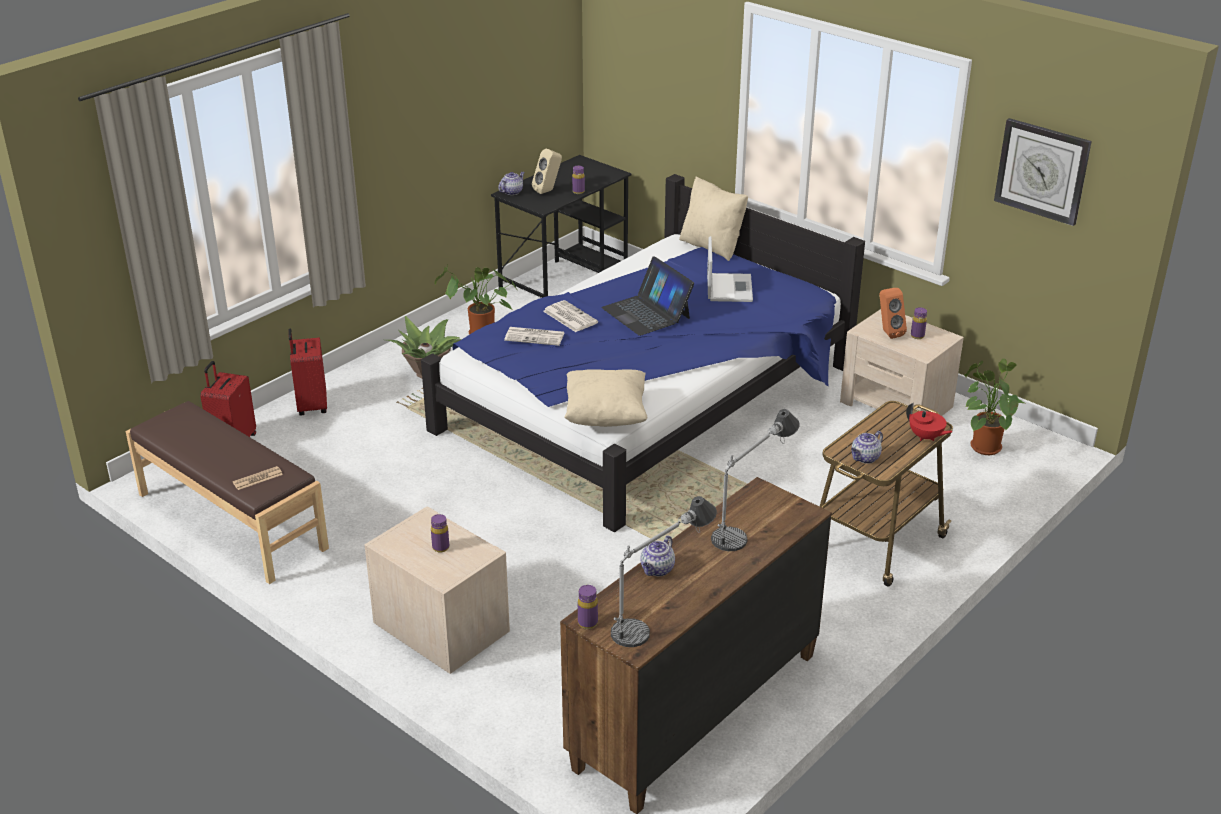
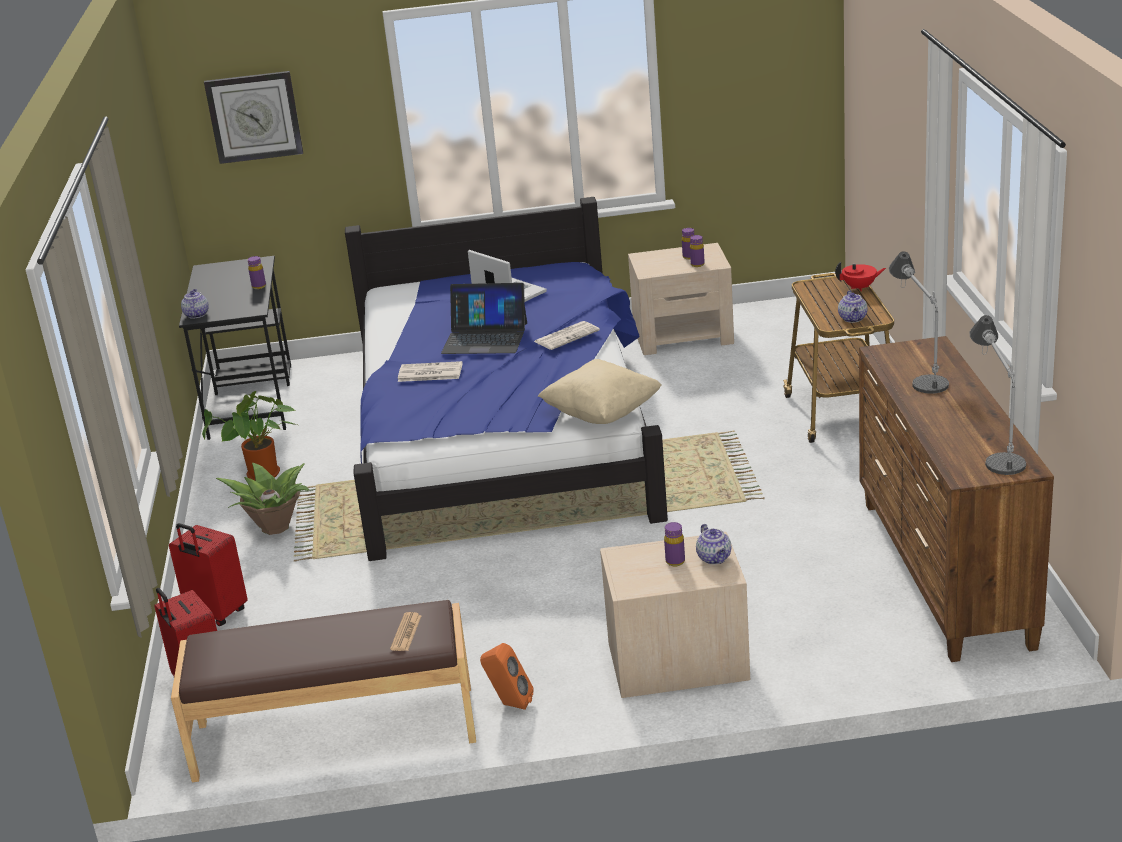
camera: 45 degrees left, 5 degrees down
newspaper [504,327,565,346] -> newspaper moved to [534,321,600,350]
beige speaker [532,149,562,194] -> none
purple bottle [578,585,598,629] -> purple bottle moved to [690,235,705,267]
teapot [640,535,675,576] -> teapot moved to [696,524,732,564]
beige pillow [679,176,748,261] -> none
orange speaker [880,288,907,339] -> orange speaker moved to [480,643,534,710]
potted plant [964,359,1027,455] -> none
wall clock [994,118,1092,226] -> wall clock moved to [204,71,303,164]

